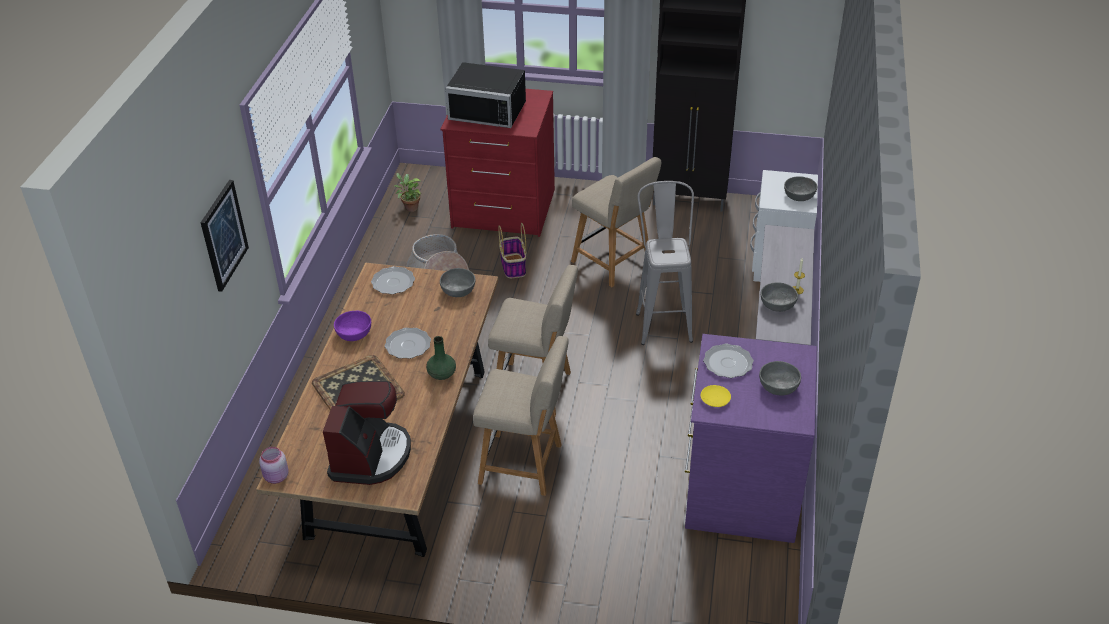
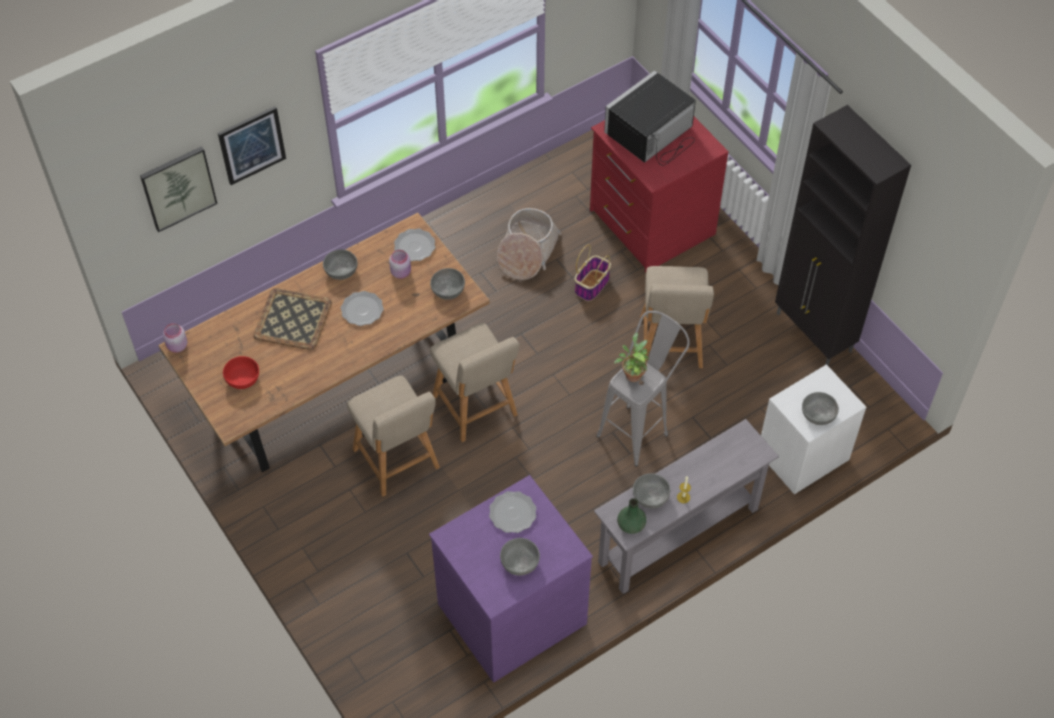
camera: 45 degrees right, 15 degrees up
coffee machine [323,381,411,485] -> red bowl [223,356,259,389]
purple bowl [334,311,371,341] -> grey bowl [323,249,357,280]
potted plant [394,173,421,212] -> potted plant moved to [614,333,649,382]
green vase [426,336,456,380] -> green vase moved to [617,498,646,534]
black microwave [445,62,526,128] -> black microwave turned 75 degrees clockwise [604,70,696,166]
yellow plate [701,385,731,407] -> none
none -> picture [140,146,217,232]
none -> pink jar [389,250,411,279]

